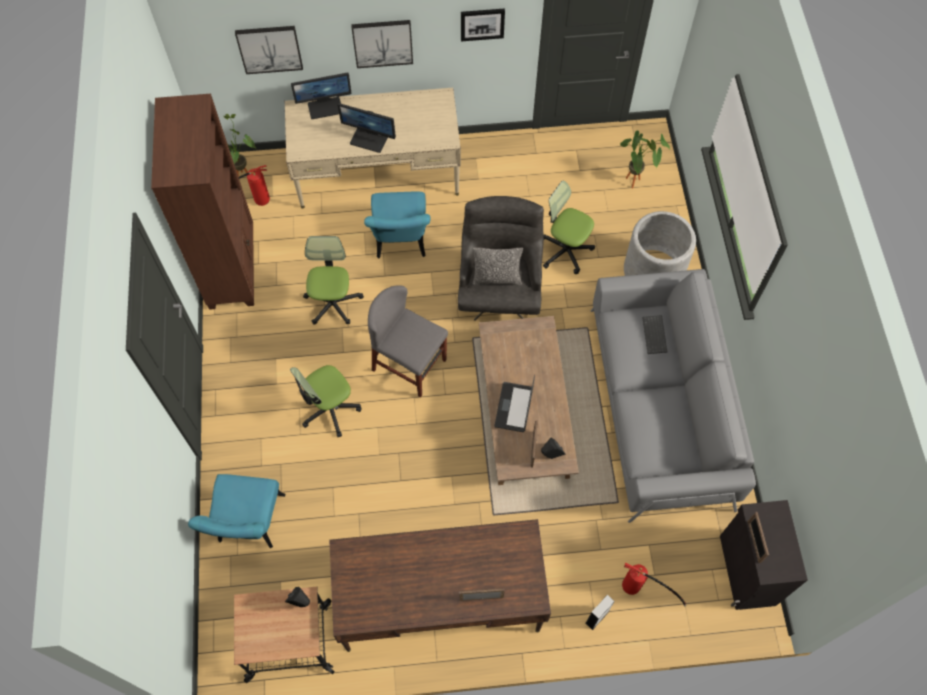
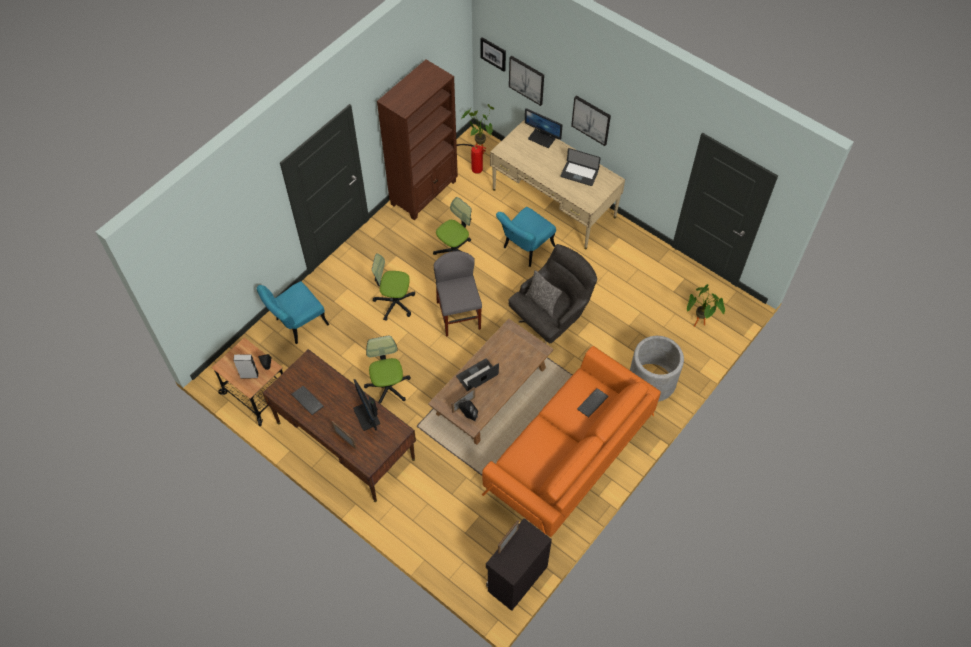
camera: 45 degrees right, 5 degrees down
monitor [338,103,396,153] -> monitor moved to [353,379,380,431]
picture [461,8,505,41] -> picture moved to [480,37,506,71]
office chair [543,181,595,274] -> office chair moved to [364,335,411,404]
grey speaker [586,595,615,630] -> grey speaker moved to [233,354,259,379]
grey sofa [590,269,756,523] -> orange sofa [482,346,661,537]
fire extinguisher [622,563,686,607] -> none
none -> keyboard [291,386,324,415]
none -> laptop [561,148,601,186]

